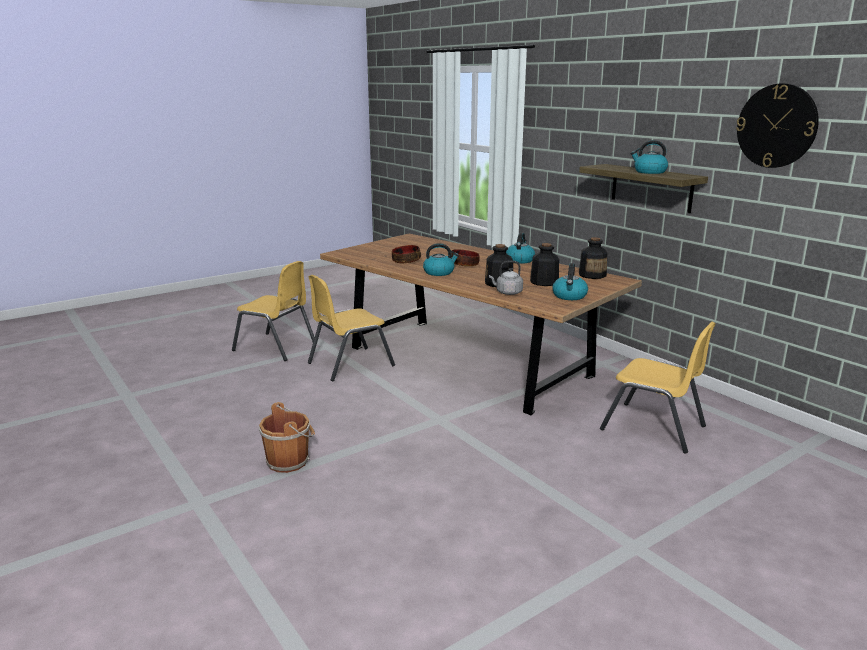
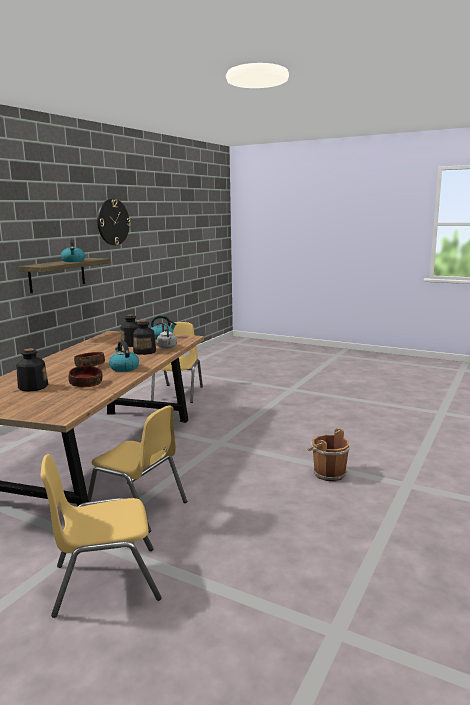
camera: 115 degrees left, 5 degrees down
yellow chair [232,261,315,361] -> yellow chair turned 105 degrees counterclockwise [41,454,162,618]
kettle [506,233,535,264] -> none
bottle [579,237,607,279] -> bottle moved to [16,348,49,392]

